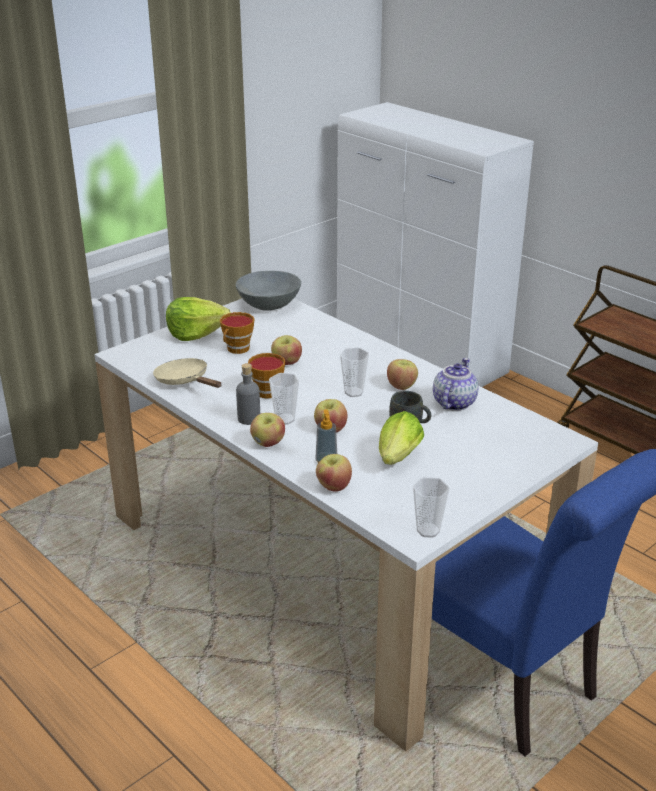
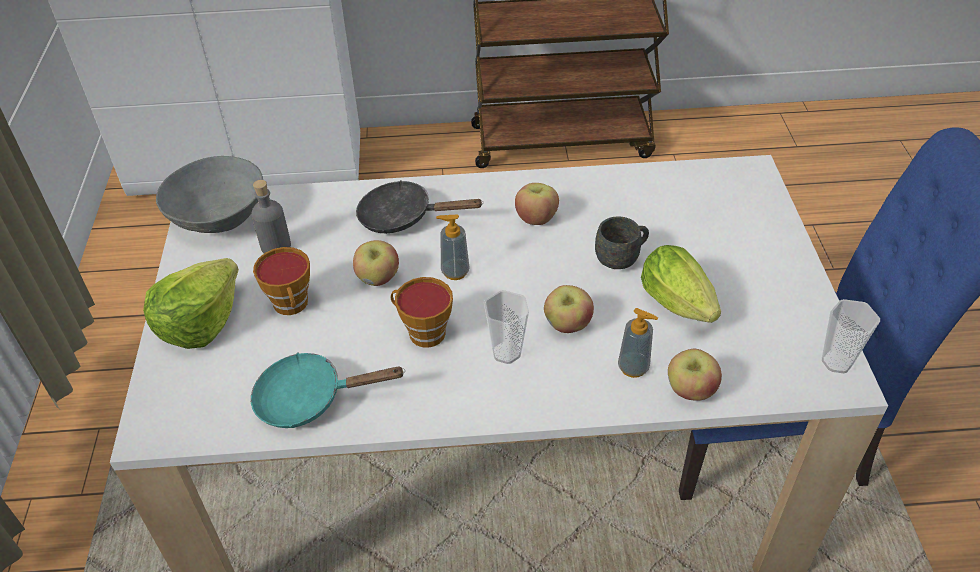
camera: 50 degrees left, 15 degrees up
beige frying pan [153,358,222,388] -> turquoise frying pan [251,353,405,428]
grey bottle [236,363,260,425] -> grey bottle moved to [251,180,291,253]
apple [250,413,285,447] -> none
cup [340,348,369,397] -> none
teapot [433,358,478,411] -> none
none -> black frying pan [356,180,484,234]
none -> soap dispenser [436,214,470,280]

